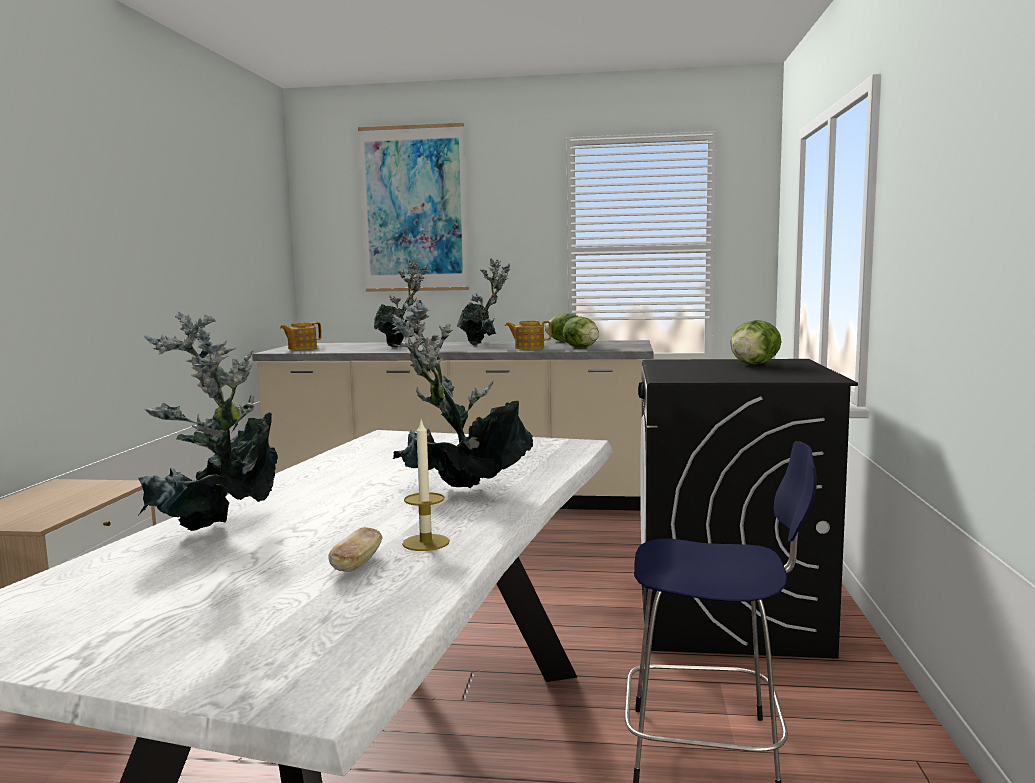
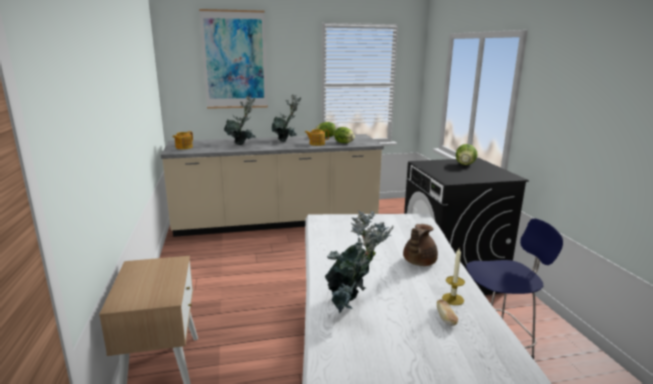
camera: 20 degrees left, 10 degrees up
potted plant [392,300,533,488] -> brown teapot [403,224,438,266]

